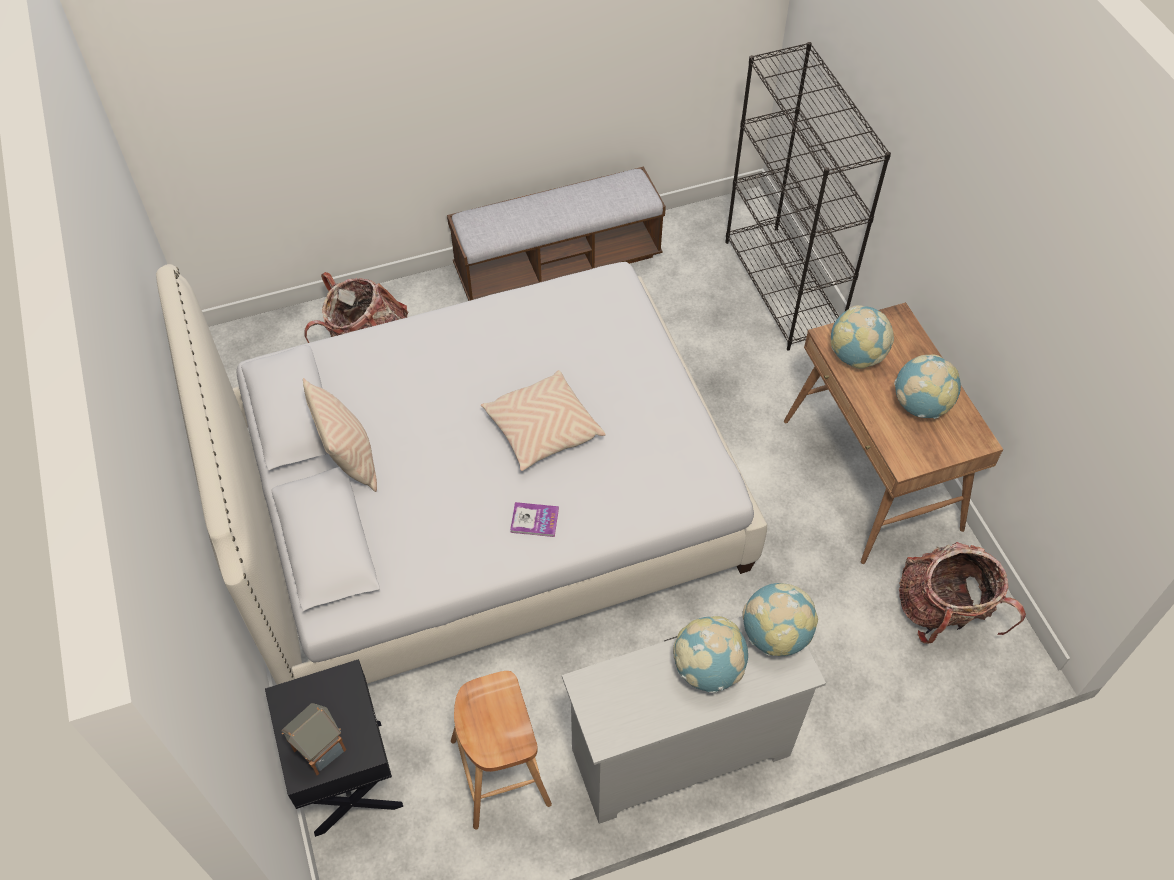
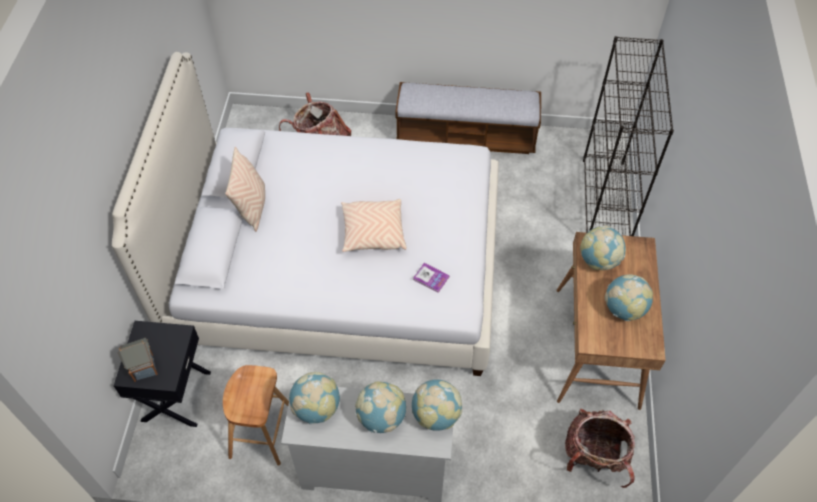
camera: 25 degrees right, 0 degrees up
book [510,502,559,537] -> book moved to [413,263,450,293]
none -> globe [289,372,340,424]

